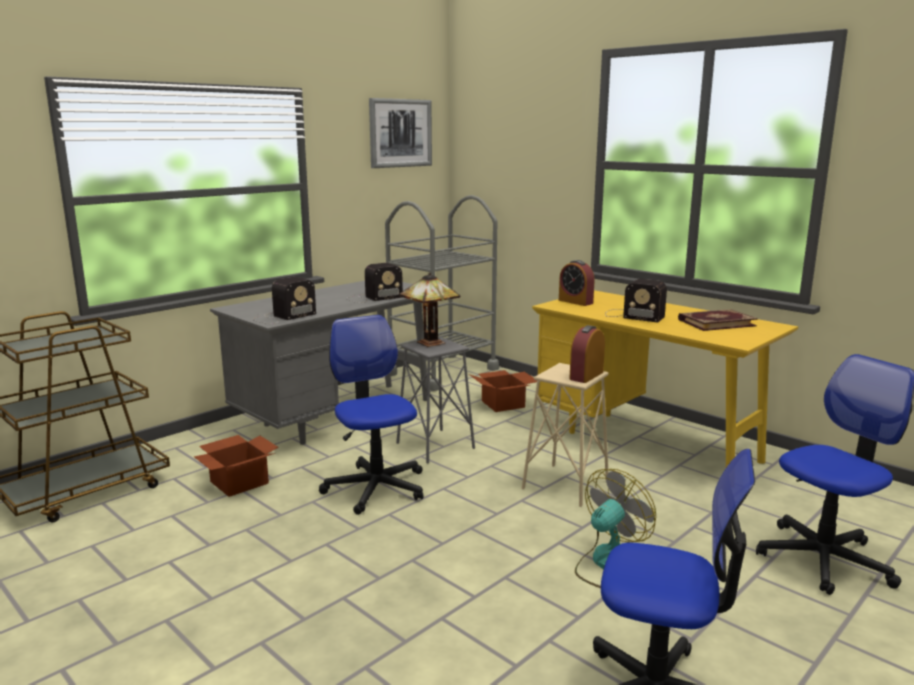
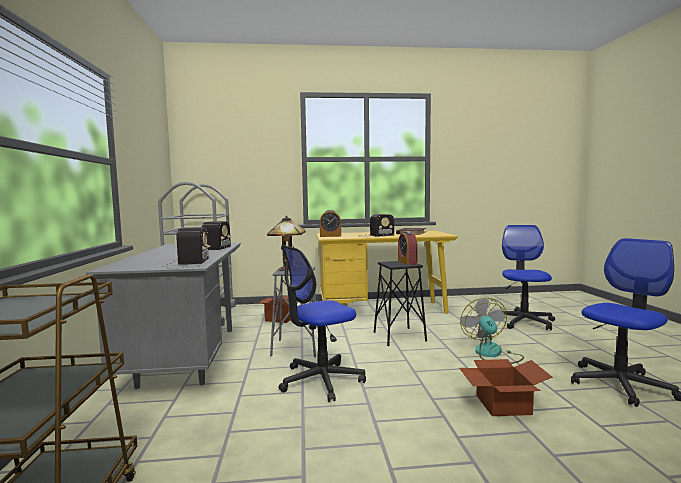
camera: 50 degrees left, 10 degrees down
cardboard box [194,435,279,497] -> cardboard box moved to [459,359,553,416]
office chair [319,315,423,515] -> office chair turned 45 degrees counterclockwise [278,245,366,402]
picture [369,98,432,168] -> none
beige stool [522,363,609,507] -> black stool [374,261,427,346]

